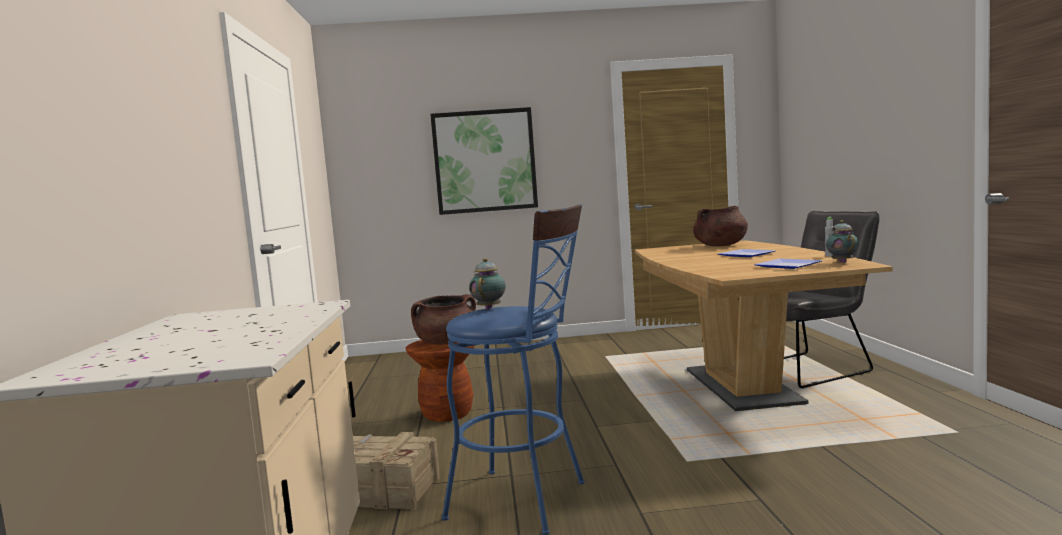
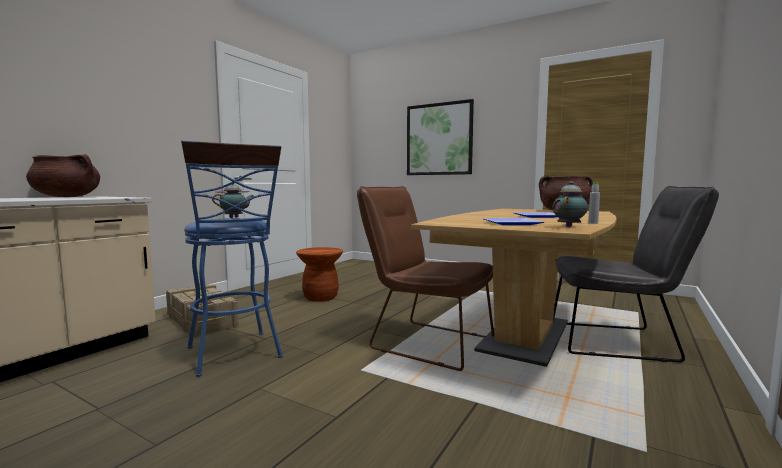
camera: 35 degrees right, 0 degrees up
brown cooking pot [411,294,476,345] -> brown cooking pot moved to [26,154,100,197]
none -> brown chair [357,186,494,371]

